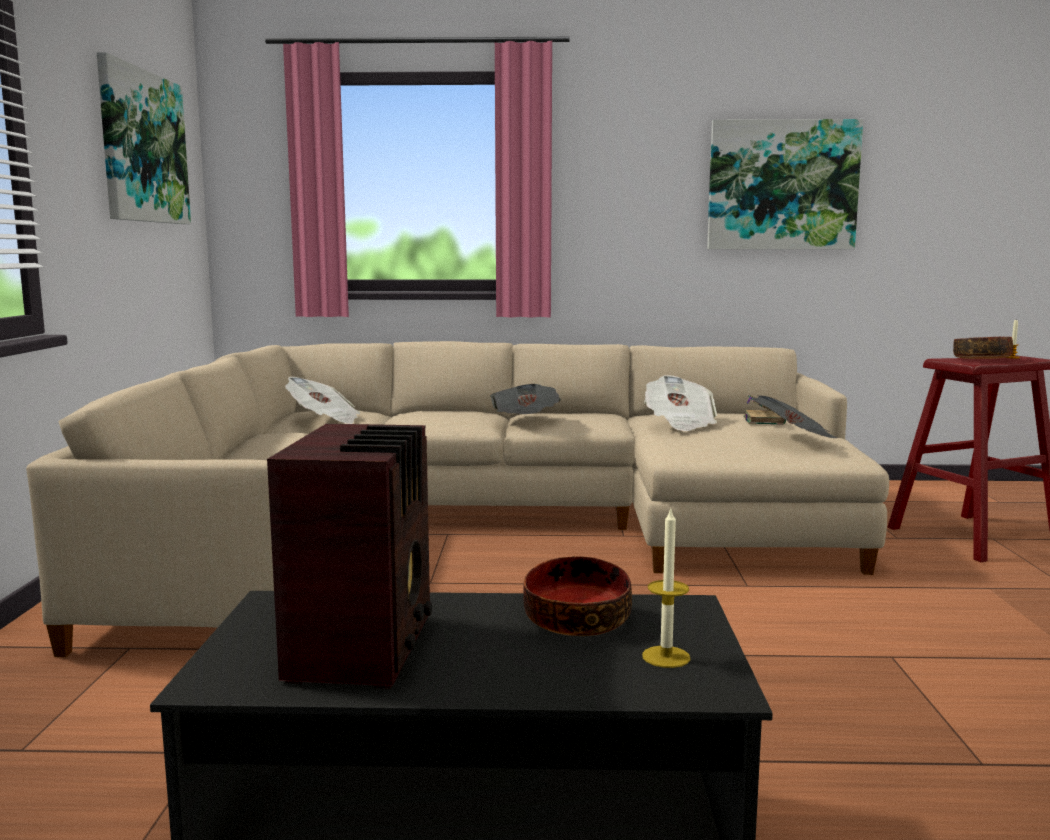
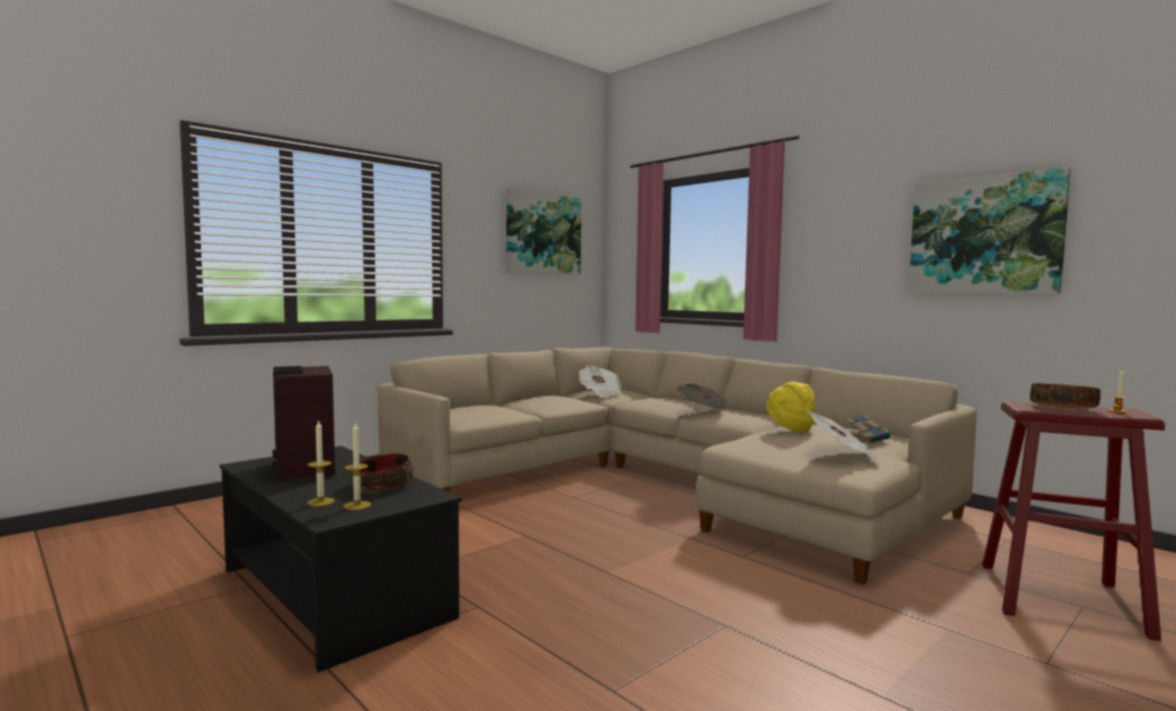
camera: 45 degrees right, 5 degrees down
radio [267,424,432,688] -> radio turned 105 degrees clockwise [272,366,335,482]
newspaper [644,375,717,431] -> yellow hat [766,381,816,433]
none -> candle [307,420,335,507]

